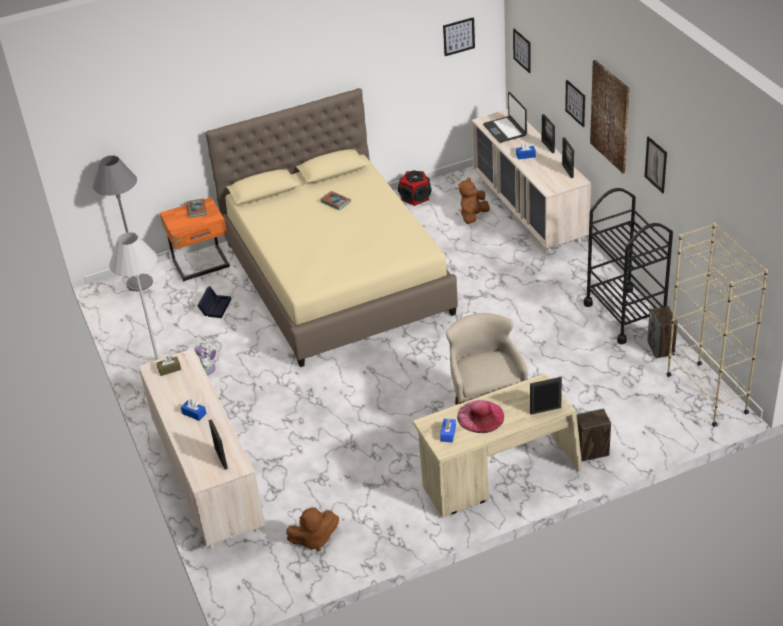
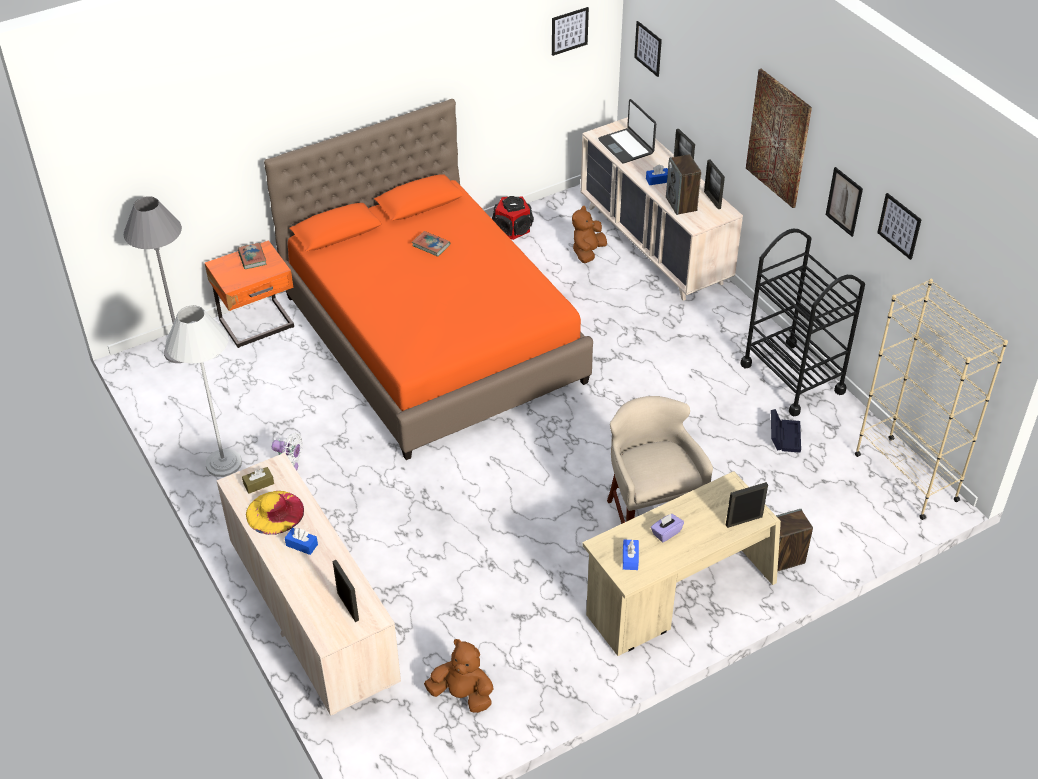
camera: 10 degrees left, 5 degrees up
black storage box [197,286,231,318] -> black storage box moved to [771,409,801,453]
beige bed [205,88,458,367] -> orange bed [264,99,593,460]
brown plush toy [286,507,339,551] -> brown plush toy turned 135 degrees counterclockwise [424,639,493,713]
pink hat [457,400,504,433] -> purple tissue box [651,514,684,543]
picture [565,80,585,127] -> picture moved to [877,193,922,260]
speaker [647,306,678,359] -> speaker moved to [666,154,701,215]
none -> yellow hat [246,491,304,535]

